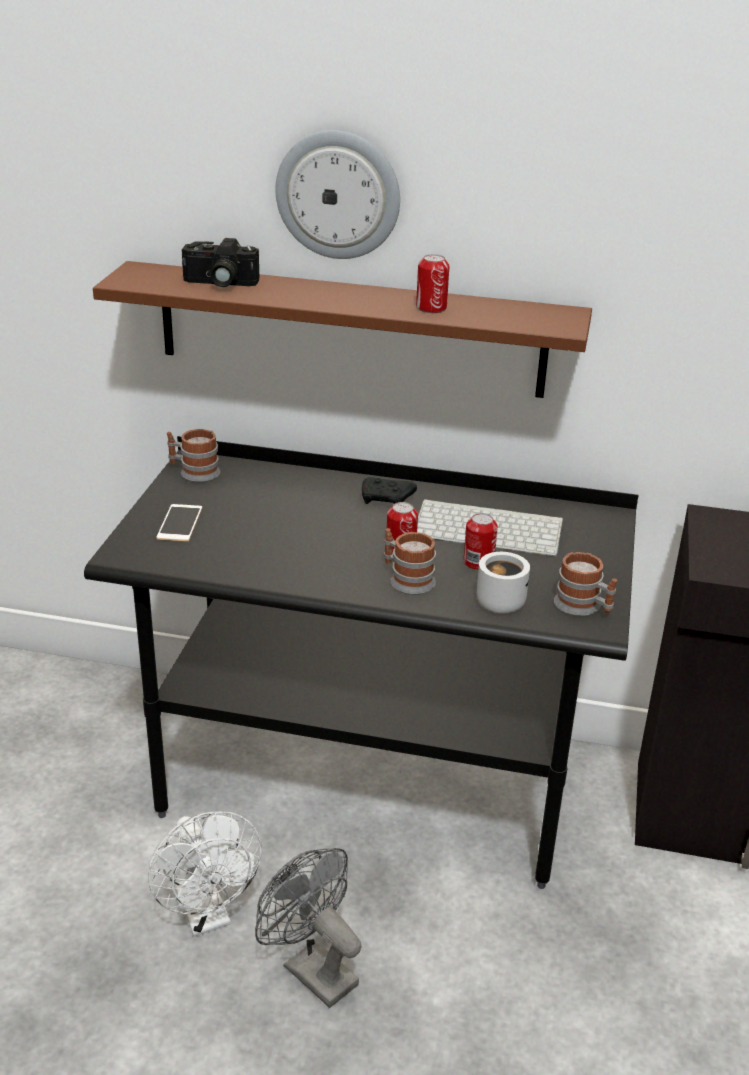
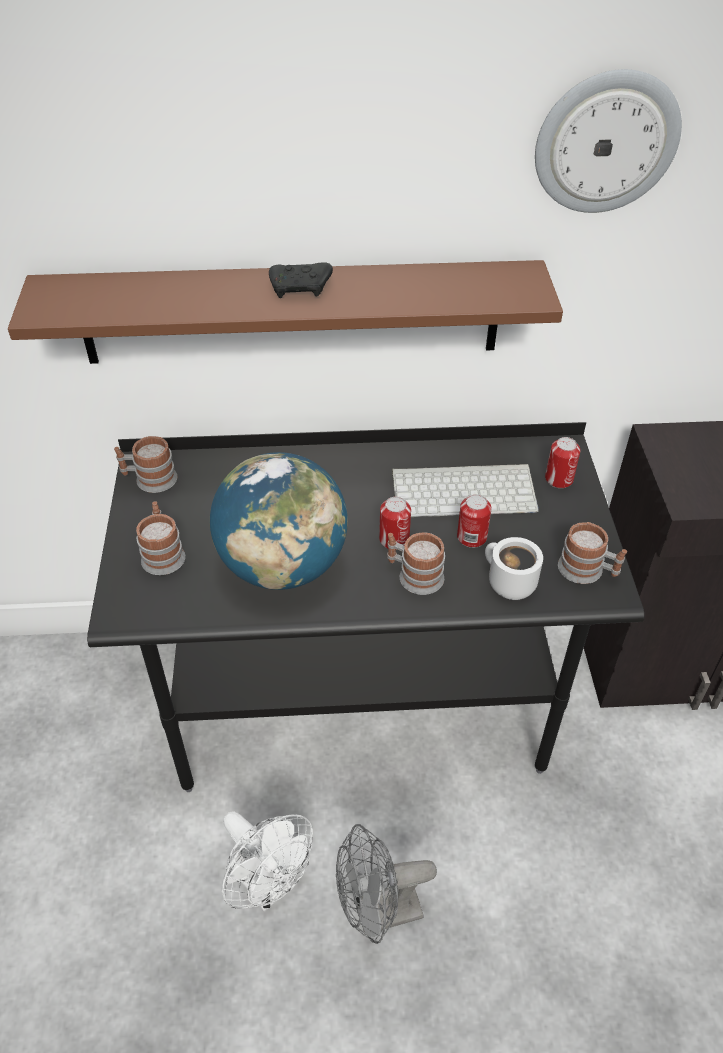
camera: 15 degrees left, 15 degrees up
phone [156,504,202,541] -> mug [136,501,185,575]
camera [182,238,260,287] -> none
grey fan [255,848,362,1008] -> grey fan turned 45 degrees counterclockwise [336,824,437,944]
wall clock [275,130,400,259] -> wall clock moved to [535,69,682,213]
black game controller [362,477,417,504] -> black game controller moved to [269,262,333,298]
can [416,254,449,313] -> can moved to [545,437,580,488]
none -> globe [210,452,348,590]

